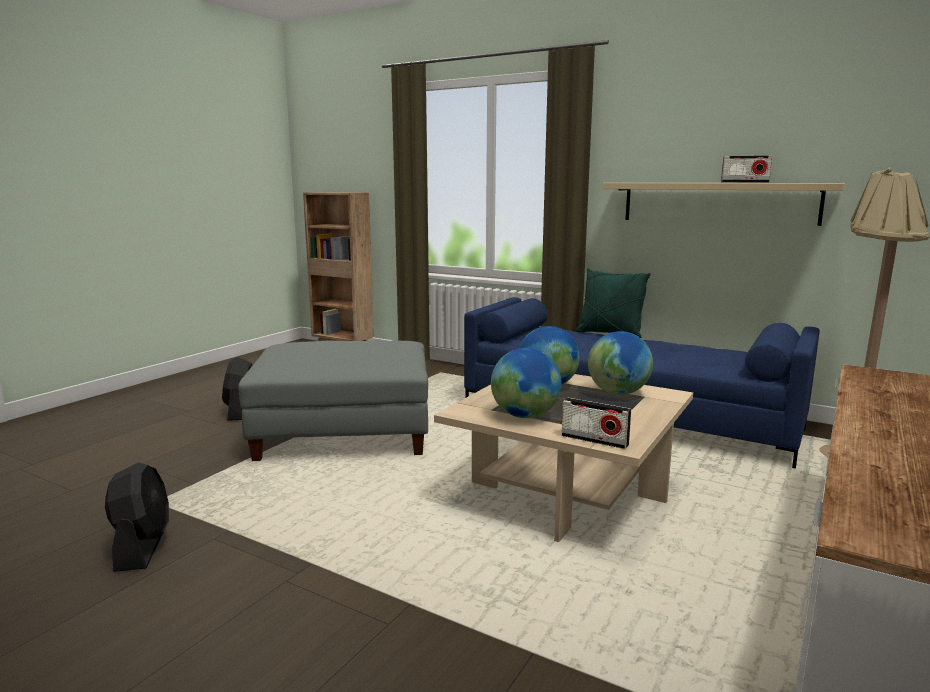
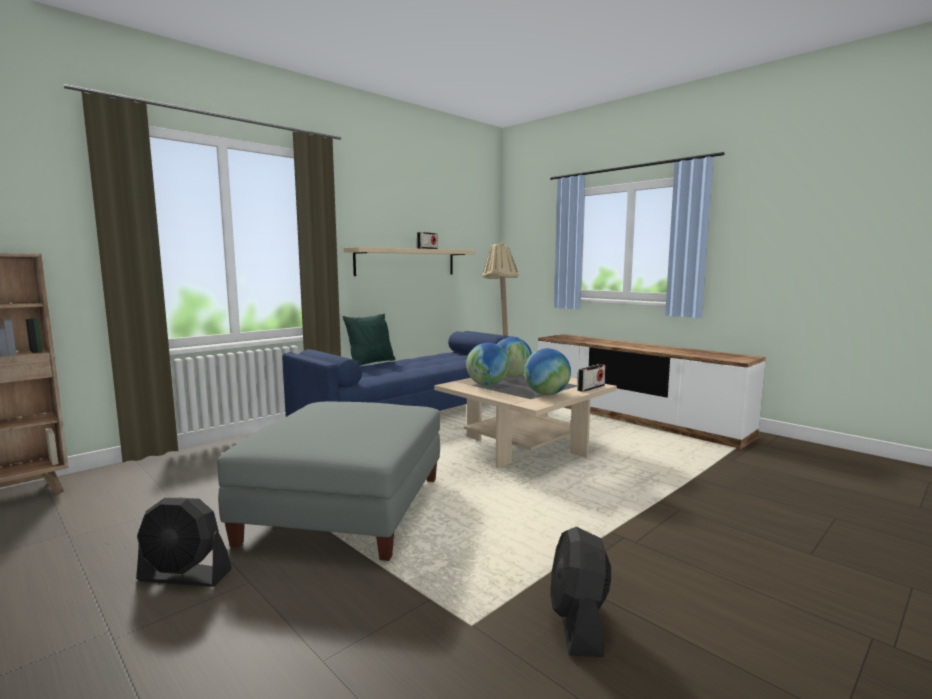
camera: 75 degrees left, 5 degrees down
black fan [105,462,169,572] -> black fan turned 90 degrees counterclockwise [550,527,611,657]

